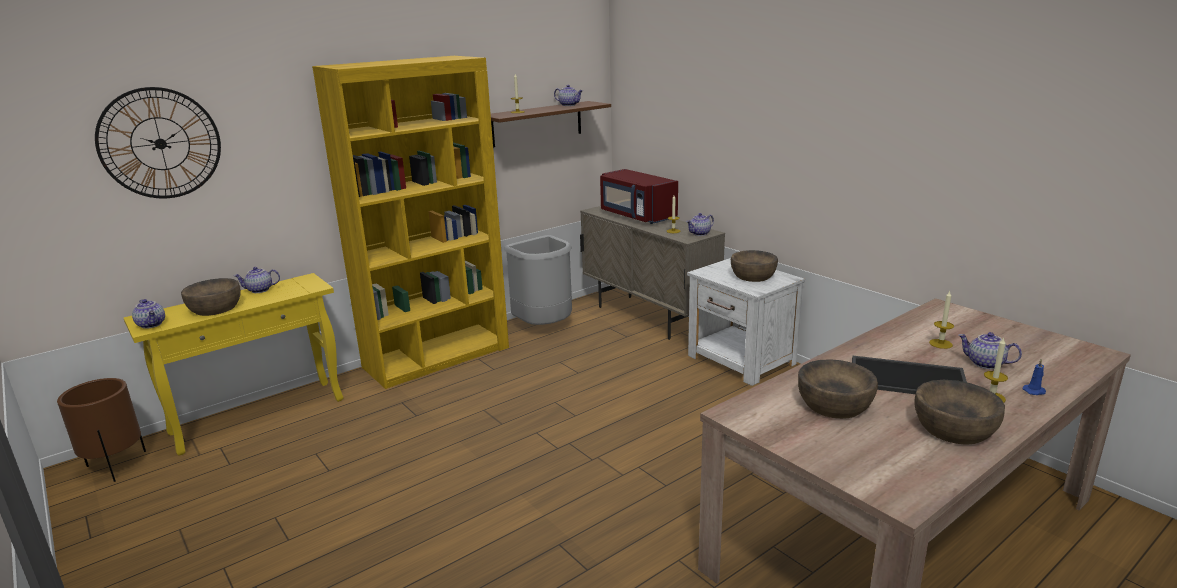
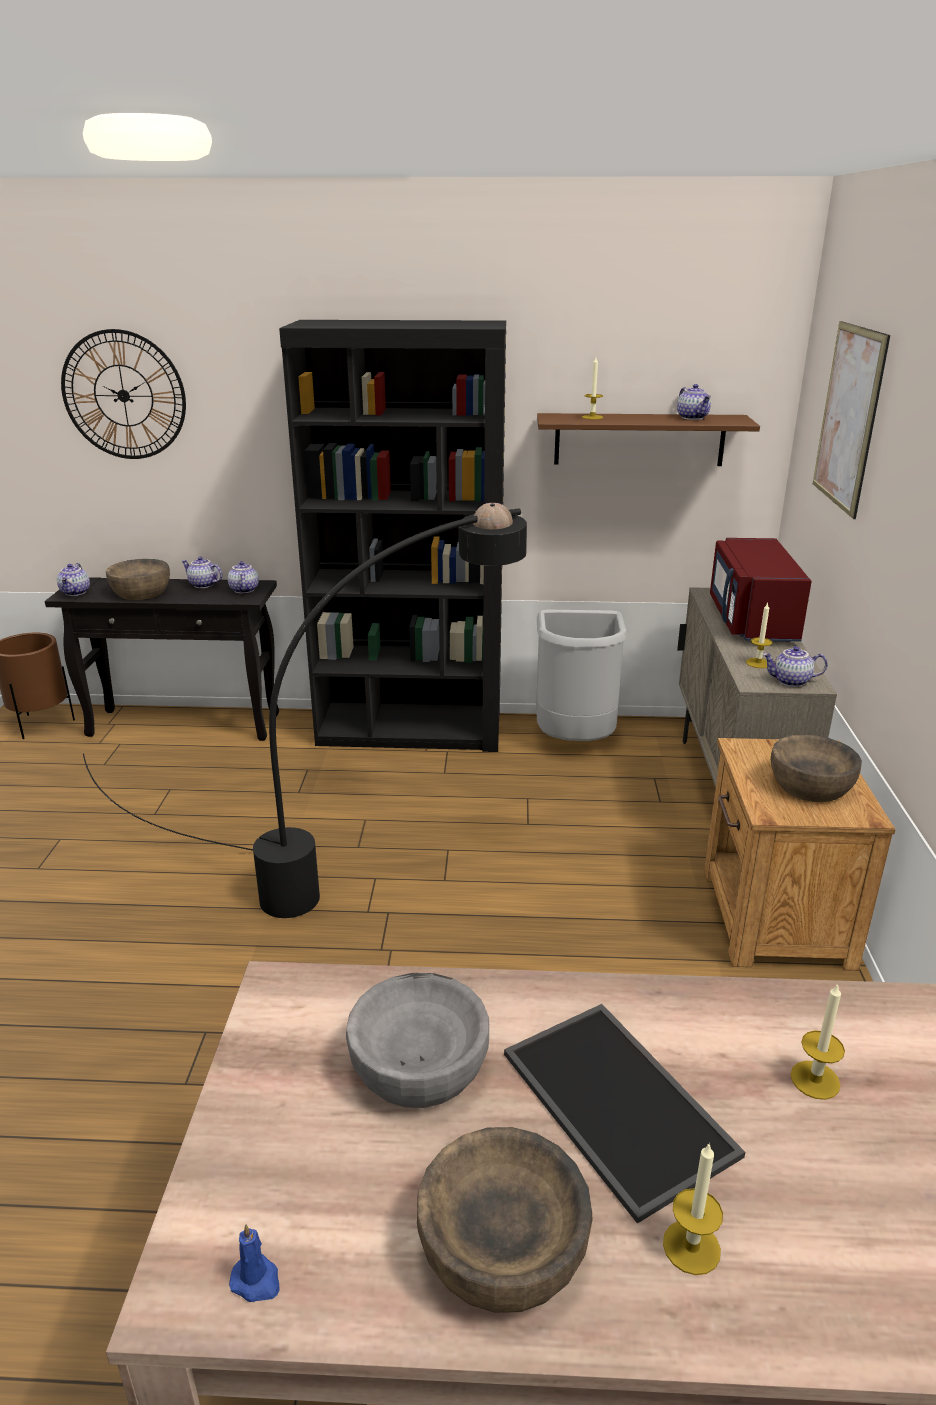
camera: 40 degrees right, 5 degrees up
yellow console table [124,273,343,456] -> black console table [45,577,279,741]
yellow bookcase [312,56,509,389] -> black bookcase [279,320,506,752]
white nightstand [687,258,805,386] -> brown nightstand [704,738,895,971]
brown bowl [798,359,878,419] -> grey bowl [346,973,489,1108]
teapot [959,332,1022,369] -> teapot moved to [228,561,259,593]
blue candle [1022,359,1046,395] -> blue candle moved to [229,1224,280,1302]
none -> black floor lamp [83,503,527,918]
none -> picture [813,321,890,519]

